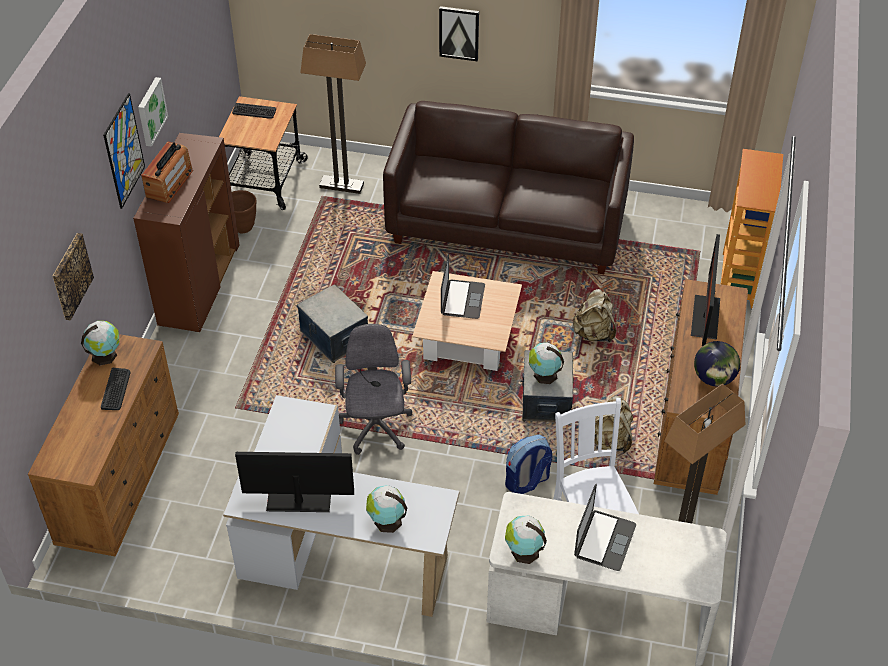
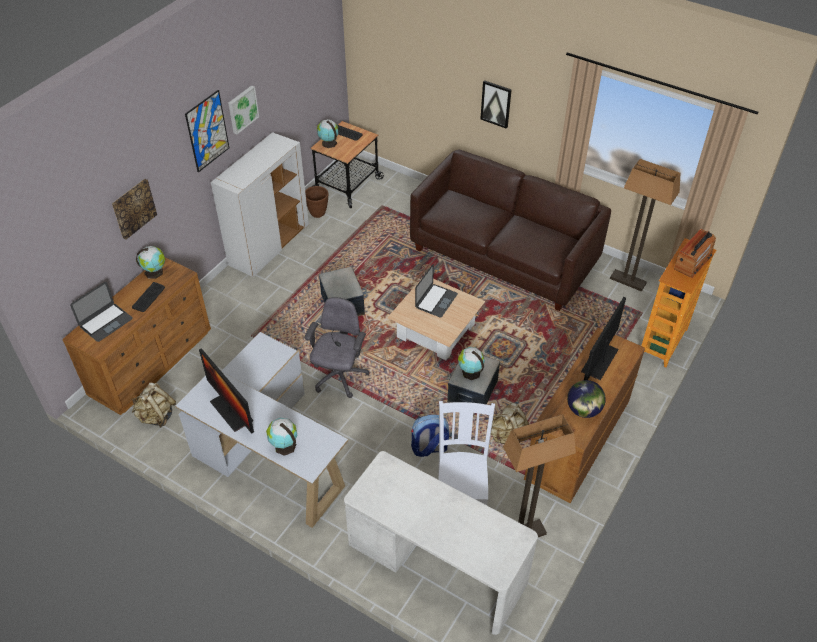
camera: 20 degrees right, 0 degrees up
brown cabinet [133,133,240,332] -> white cabinet [211,132,309,277]
radio [141,141,193,203] -> radio moved to [674,229,716,278]
monitor [235,452,354,512] -> monitor turned 150 degrees counterclockwise [199,348,254,434]
floor lamp [300,34,366,194] -> floor lamp moved to [610,159,680,292]
globe [505,516,547,564] -> globe moved to [317,119,338,148]
beige backpack [572,289,616,342] -> beige backpack moved to [132,383,176,428]
laptop [574,484,636,571] -> laptop moved to [70,282,133,342]

